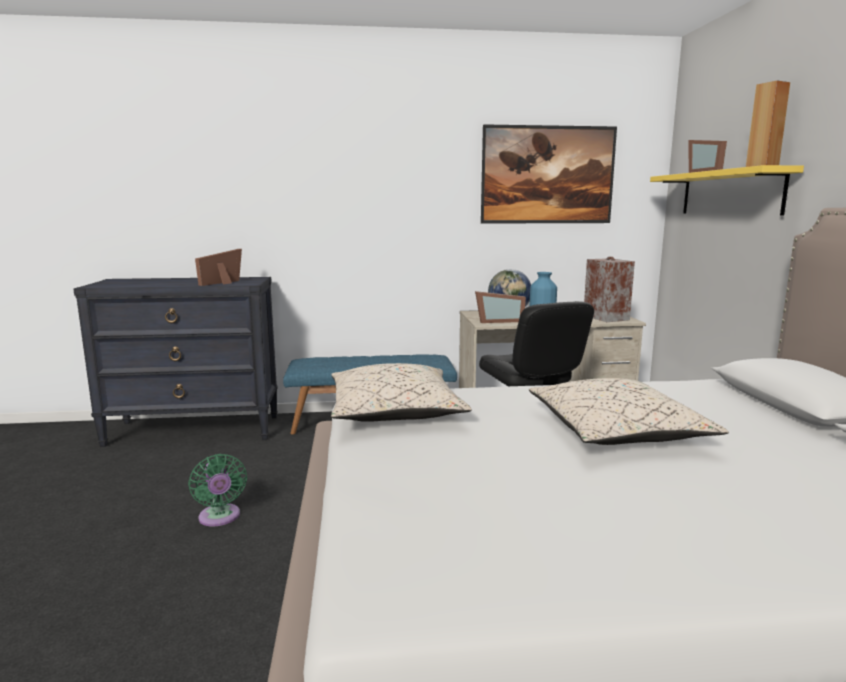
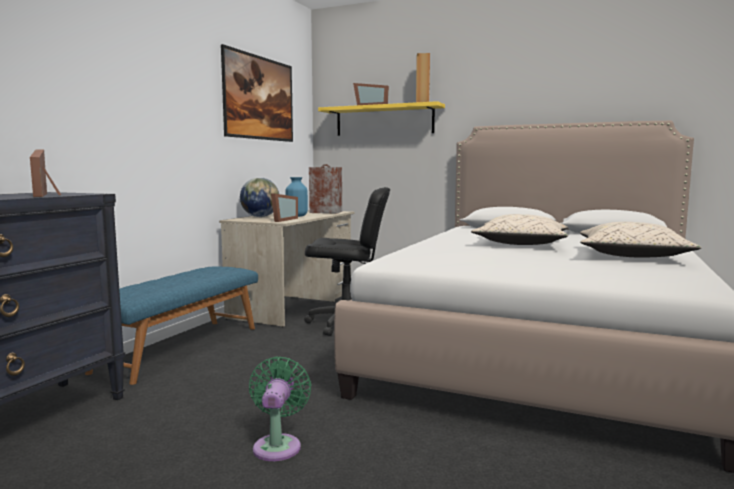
camera: 60 degrees left, 5 degrees down
green fan [188,454,247,526] -> green fan turned 90 degrees counterclockwise [249,356,311,461]
beige pillow [331,363,472,422] -> beige pillow moved to [580,222,702,257]

